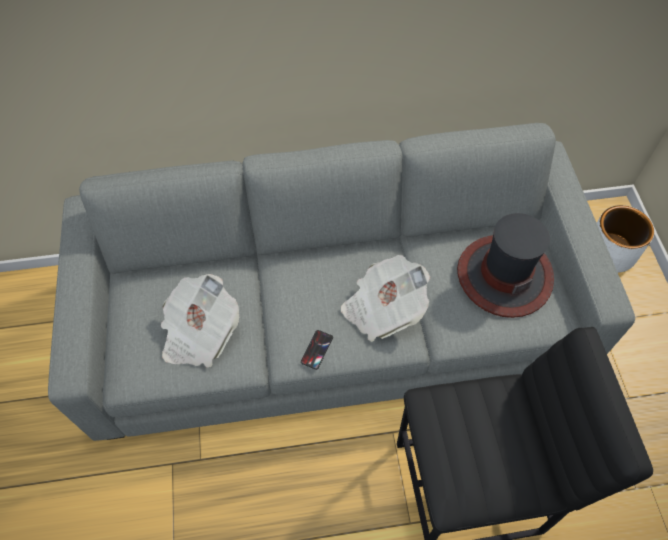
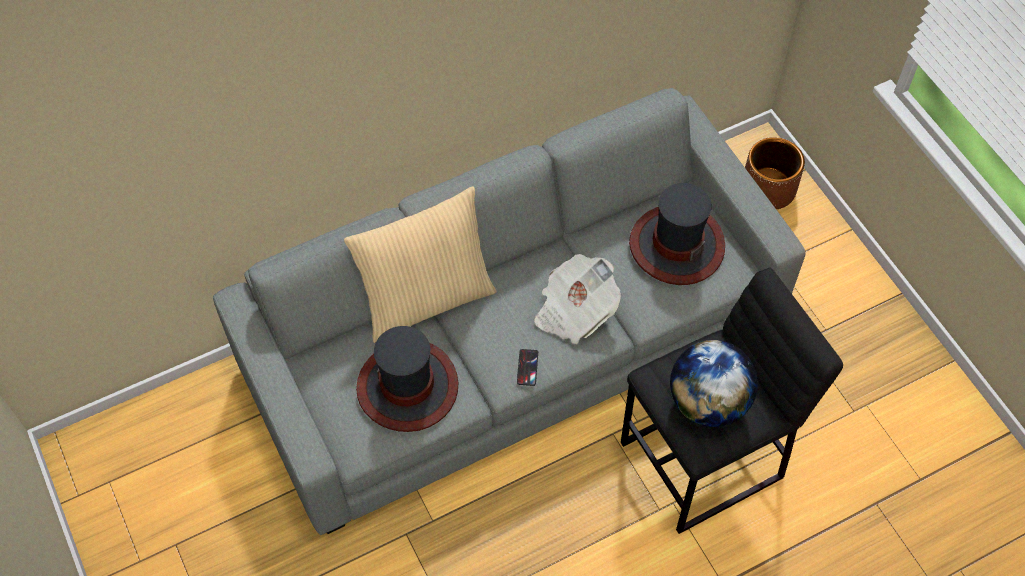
camera: 20 degrees left, 0 degrees up
newspaper [161,274,239,367] -> hat [356,326,458,432]
white planter [597,205,654,273] -> brown planter [745,137,805,210]
none -> beige pillow [344,186,497,343]
none -> globe [670,340,758,427]

